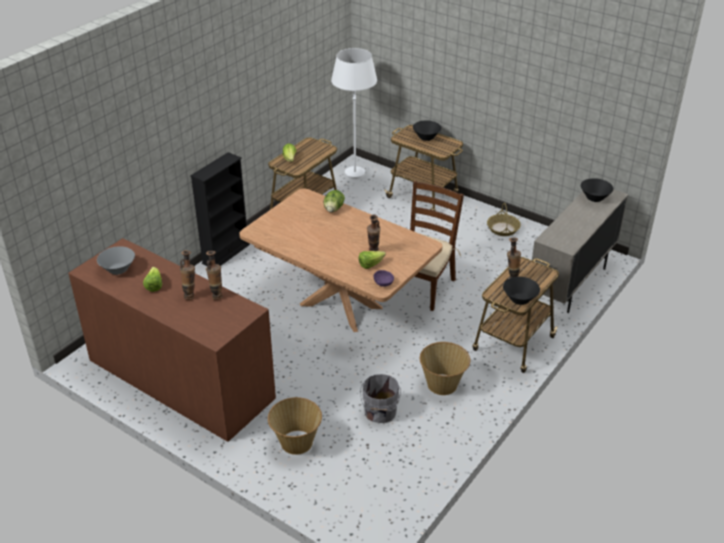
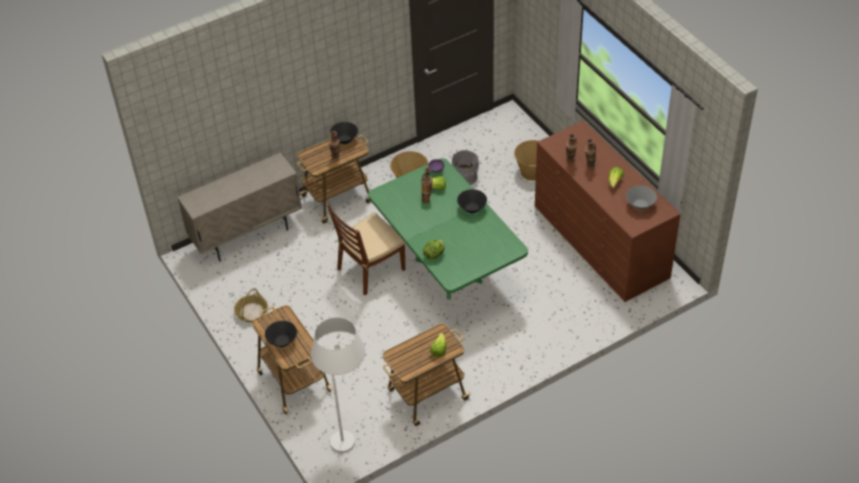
camera: 155 degrees left, 10 degrees up
black bookcase [190,152,250,266] -> none
brown dining table [239,188,443,332] -> green dining table [368,158,528,300]
black bowl [581,178,614,202] -> black bowl moved to [457,189,487,213]

